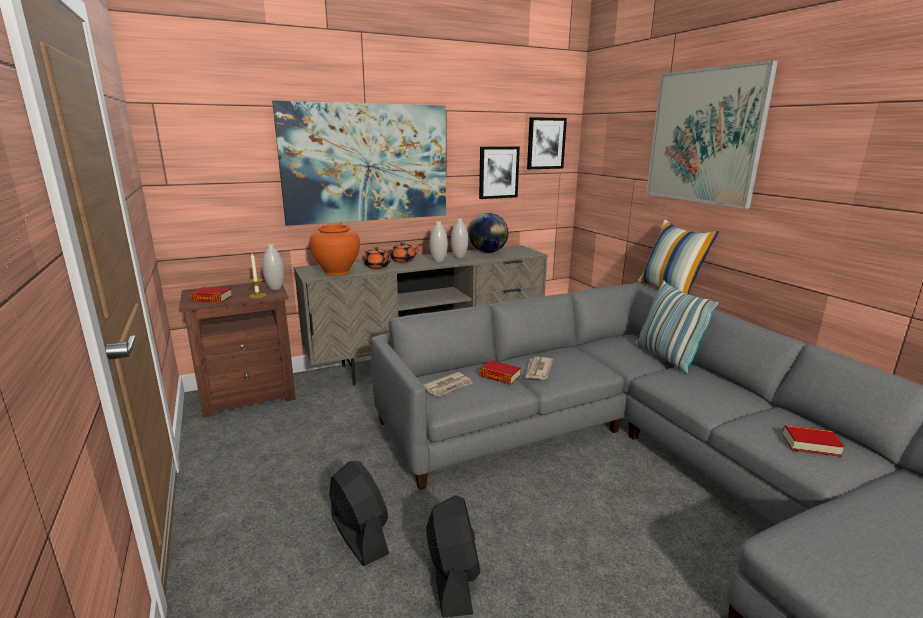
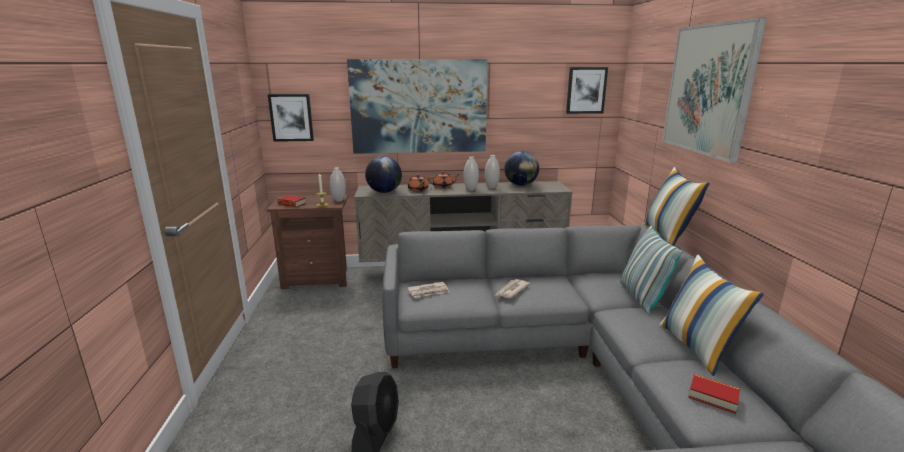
camera: 20 degrees right, 0 degrees up
orange vase [309,224,360,276] -> globe [365,156,402,193]
black fan [329,461,389,566] -> none
picture [479,146,520,199] -> picture moved to [268,94,314,142]
book [480,360,520,385] -> none
none -> pillow [659,255,764,376]

